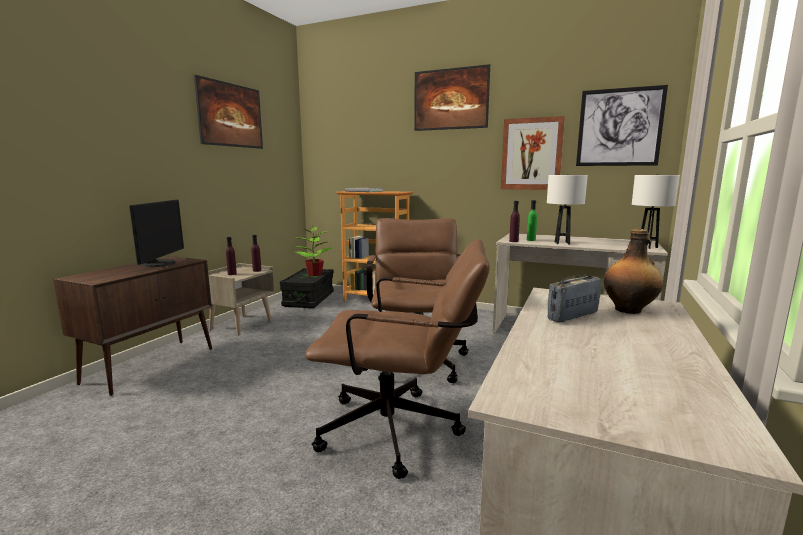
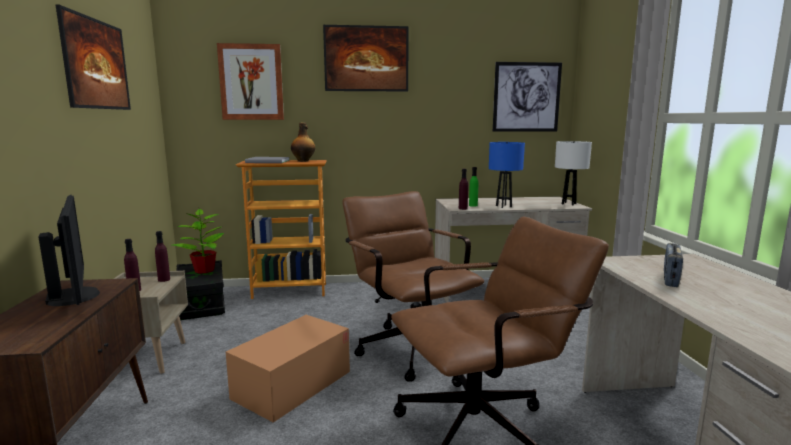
camera: 30 degrees left, 0 degrees up
picture [501,116,565,190] -> picture moved to [217,43,284,120]
white table lamp [547,174,588,244] -> blue table lamp [489,142,525,208]
bottle [603,229,663,314] -> bottle moved to [291,123,315,162]
none -> cardboard box [226,315,350,422]

